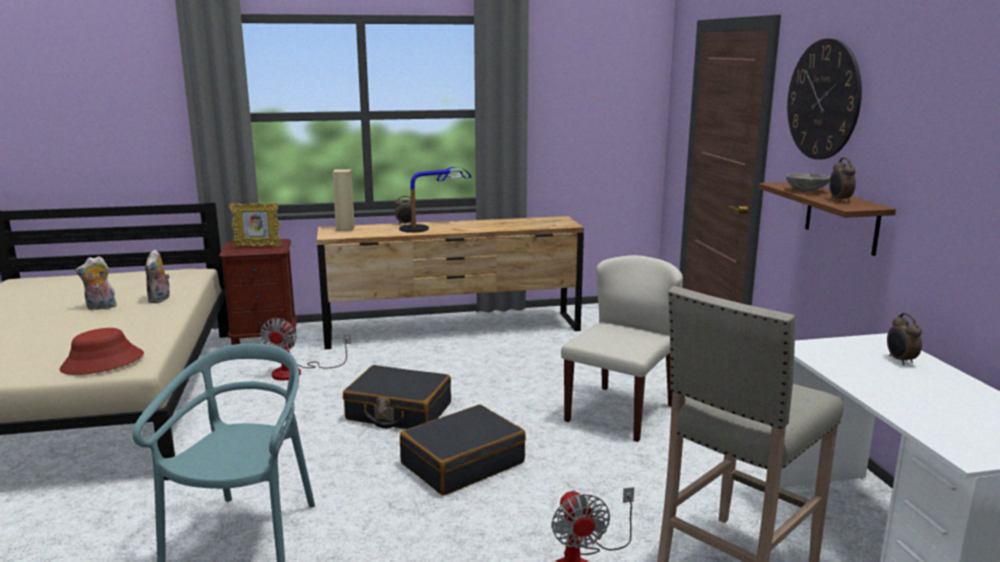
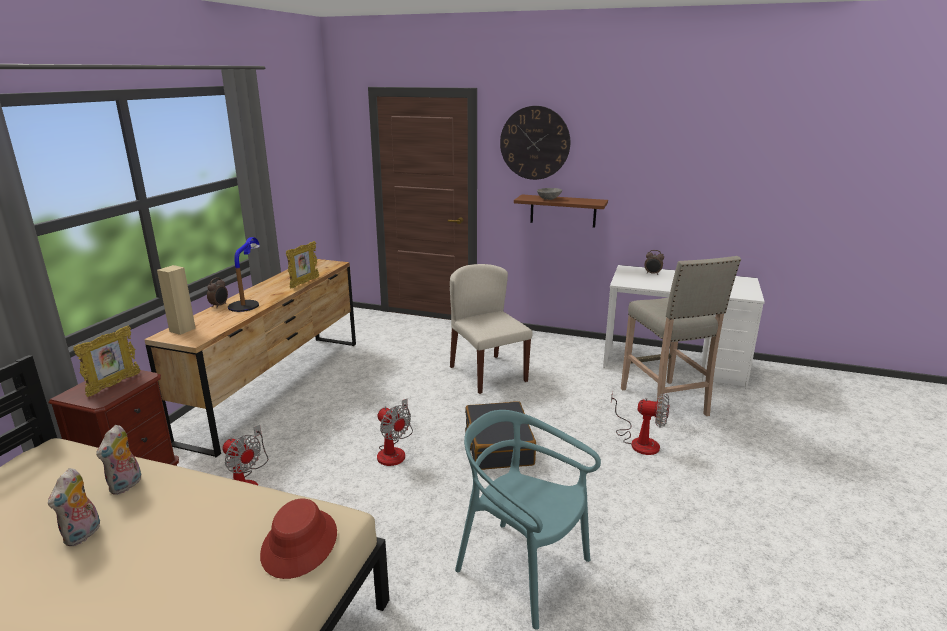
camera: 60 degrees left, 5 degrees up
plush toy [145,249,170,303] -> plush toy turned 75 degrees clockwise [96,425,141,495]
black suitcase [343,365,451,429] -> fan [377,399,413,466]
alarm clock [829,157,856,202] -> none
none -> picture frame [286,241,319,289]

